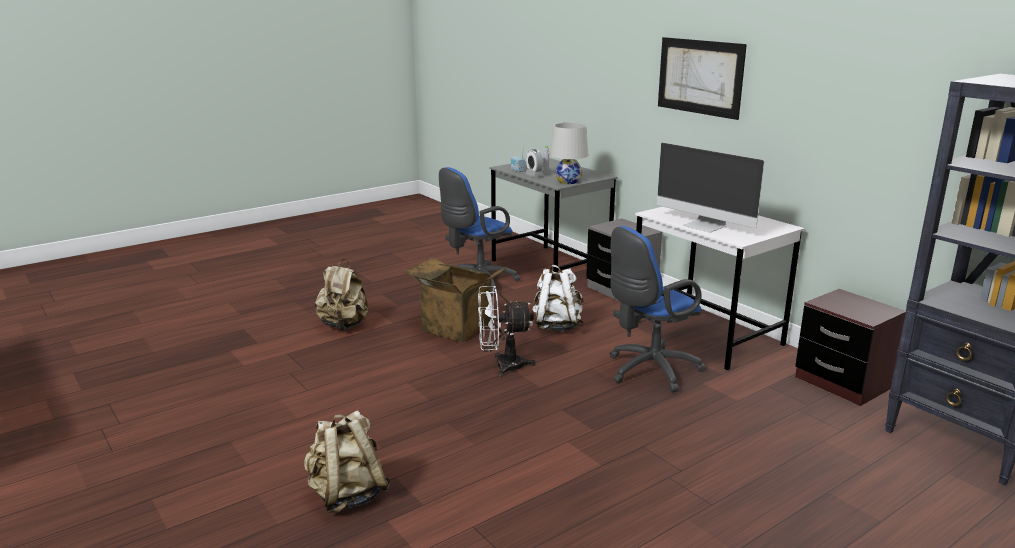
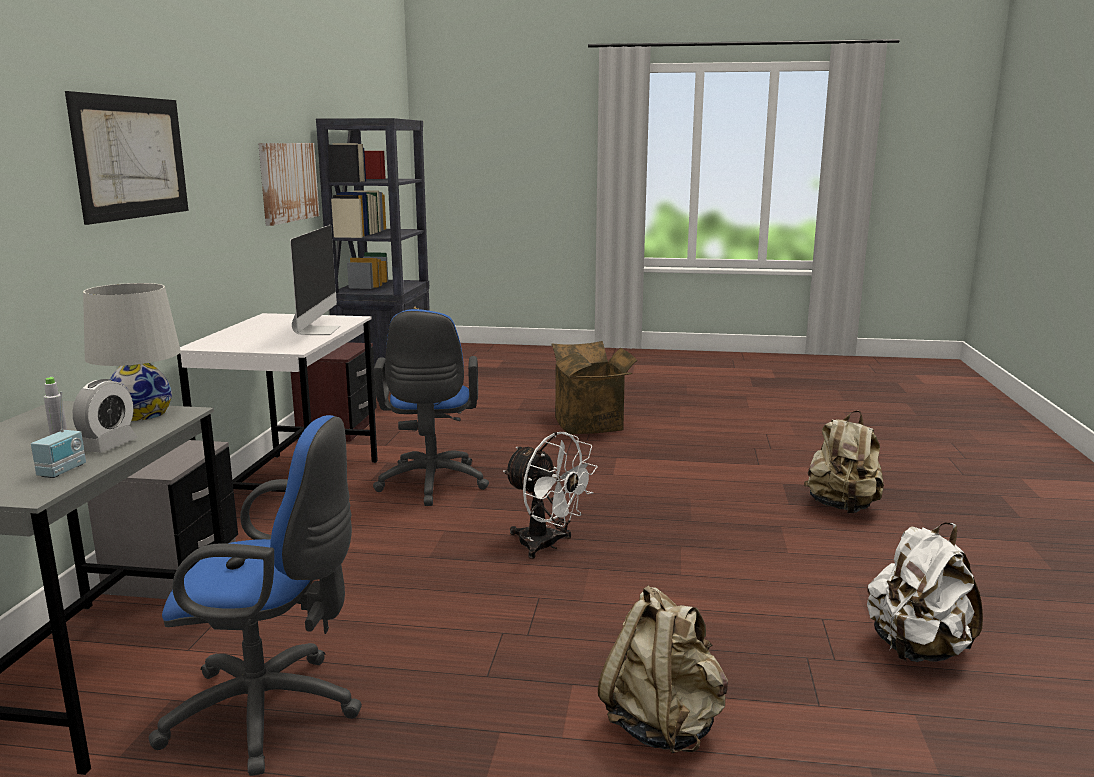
camera: 135 degrees left, 5 degrees down
cardboard box [402,257,507,342] -> cardboard box moved to [551,341,638,434]
white backpack [532,265,584,331] -> white backpack moved to [867,523,983,662]
blue office chair [609,226,706,392] -> blue office chair turned 75 degrees clockwise [373,309,489,506]
none -> picture [258,143,319,226]

